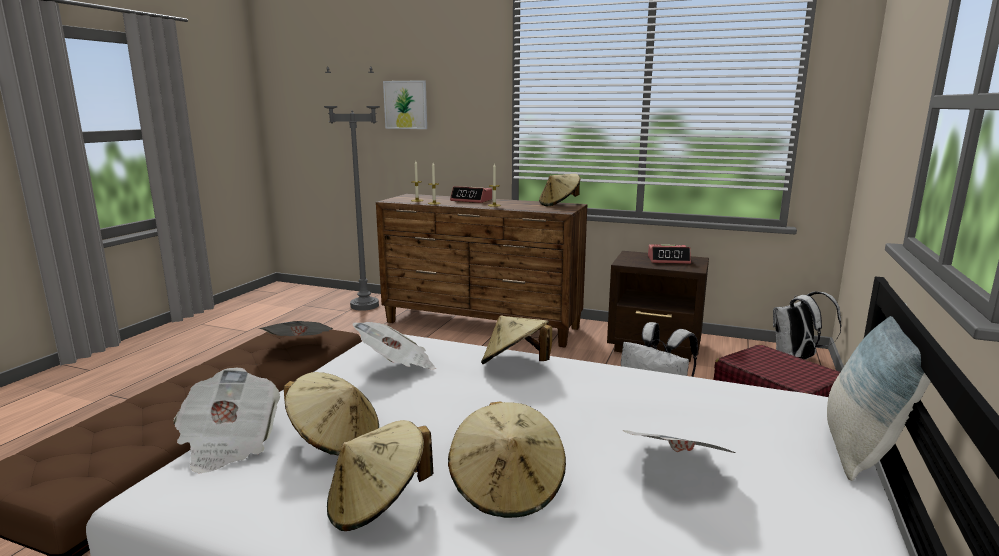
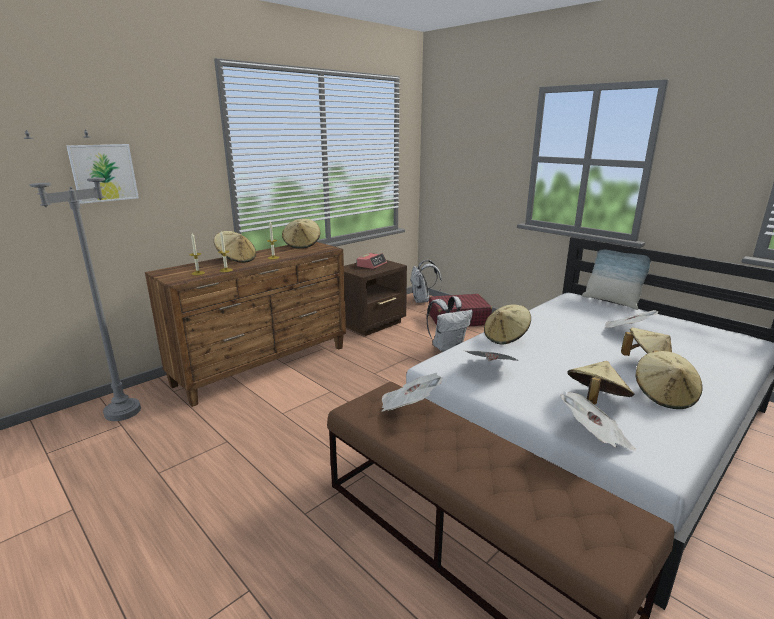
camera: 65 degrees left, 5 degrees up
alarm clock [450,186,492,203] -> beige hat [214,231,256,263]

